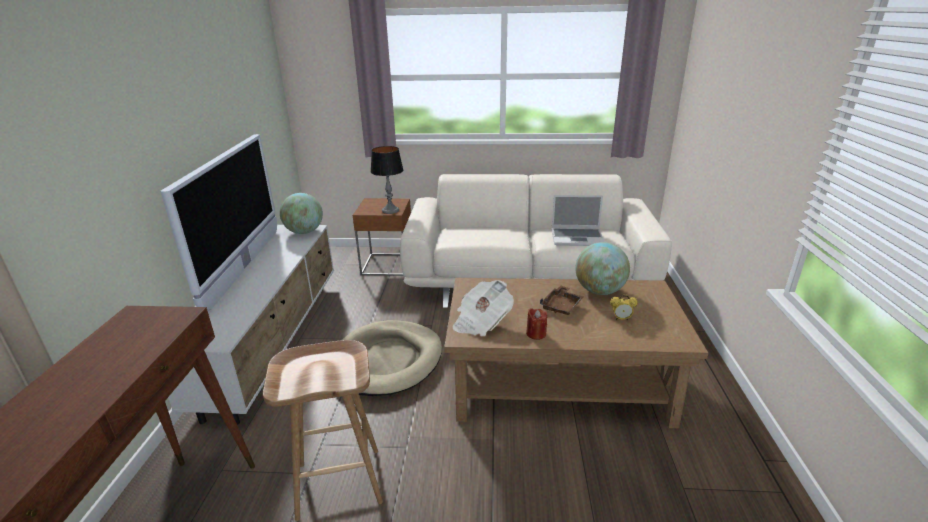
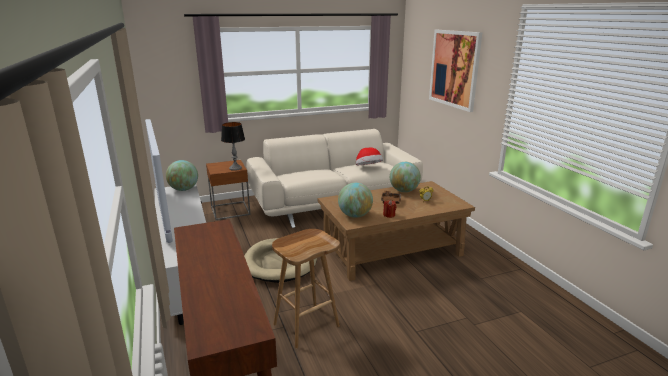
camera: 25 degrees left, 5 degrees down
newspaper [452,280,514,336] -> globe [338,183,373,218]
laptop [552,195,604,246] -> hat [356,147,383,165]
none -> picture [429,30,482,112]

